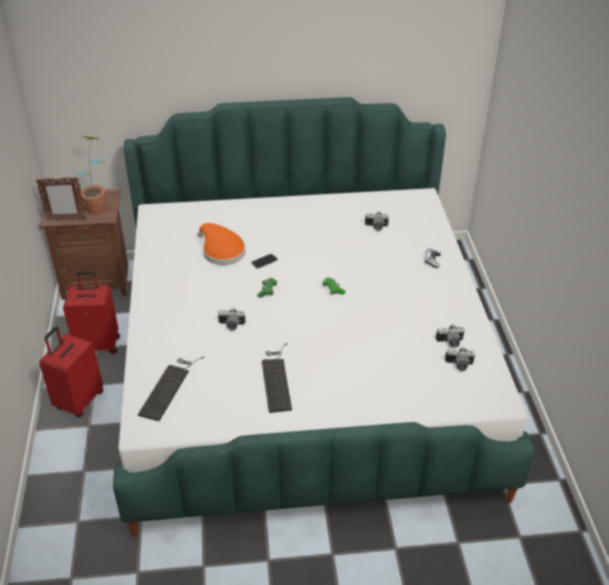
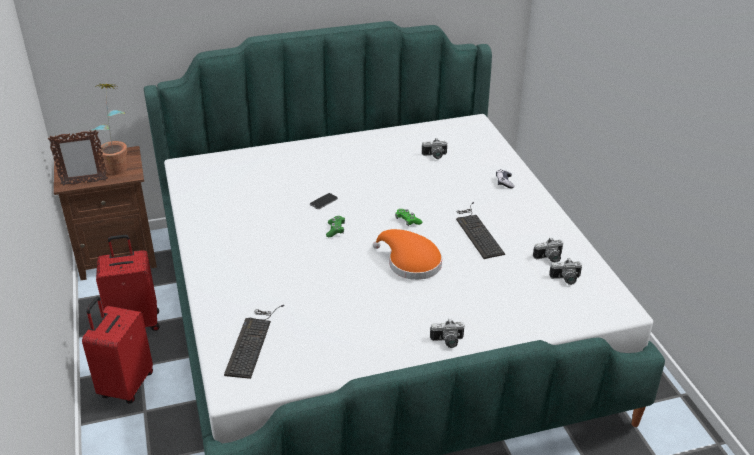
camera: 10 degrees left, 5 degrees down
orange hat [197,223,245,265] -> orange hat moved to [373,229,442,280]
camera [218,307,245,331] -> camera moved to [430,319,464,348]
keyboard [262,343,292,413] -> keyboard moved to [456,202,505,259]

